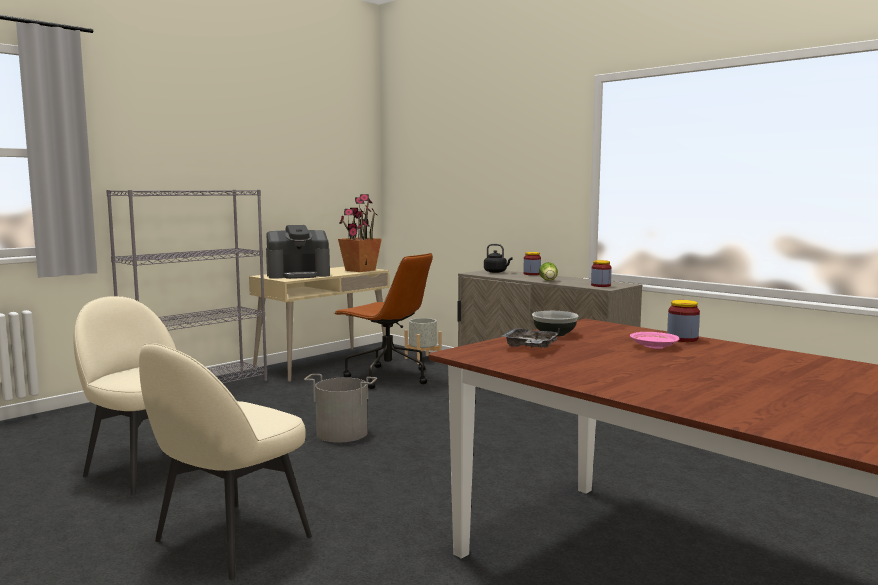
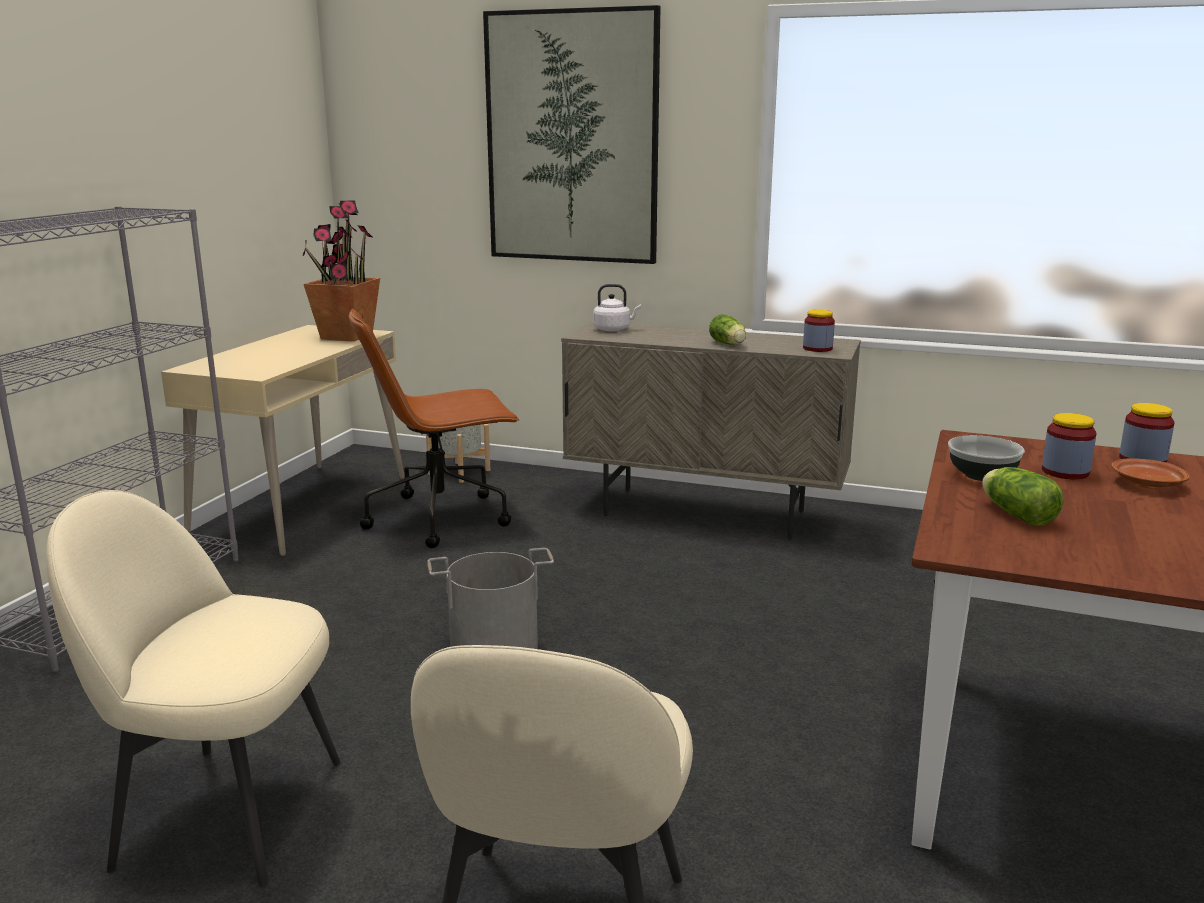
camera: 25 degrees left, 10 degrees up
coffee machine [266,225,330,279] -> none
brown office chair [334,253,433,389] -> brown office chair turned 150 degrees clockwise [349,309,520,548]
black kettle [484,244,513,273] -> white kettle [593,284,641,331]
grey tray [502,328,560,348] -> lettuce [982,467,1064,526]
jar [523,252,541,275] -> jar moved to [1042,413,1097,480]
pink plate [630,332,679,349] -> brown plate [1112,458,1190,489]
none -> picture [483,5,661,264]

